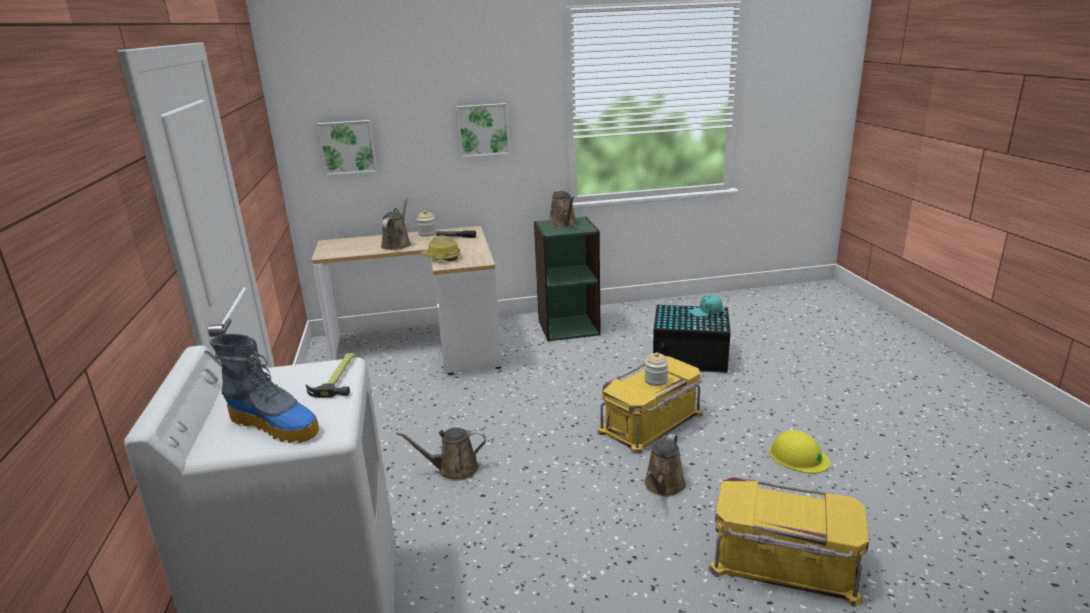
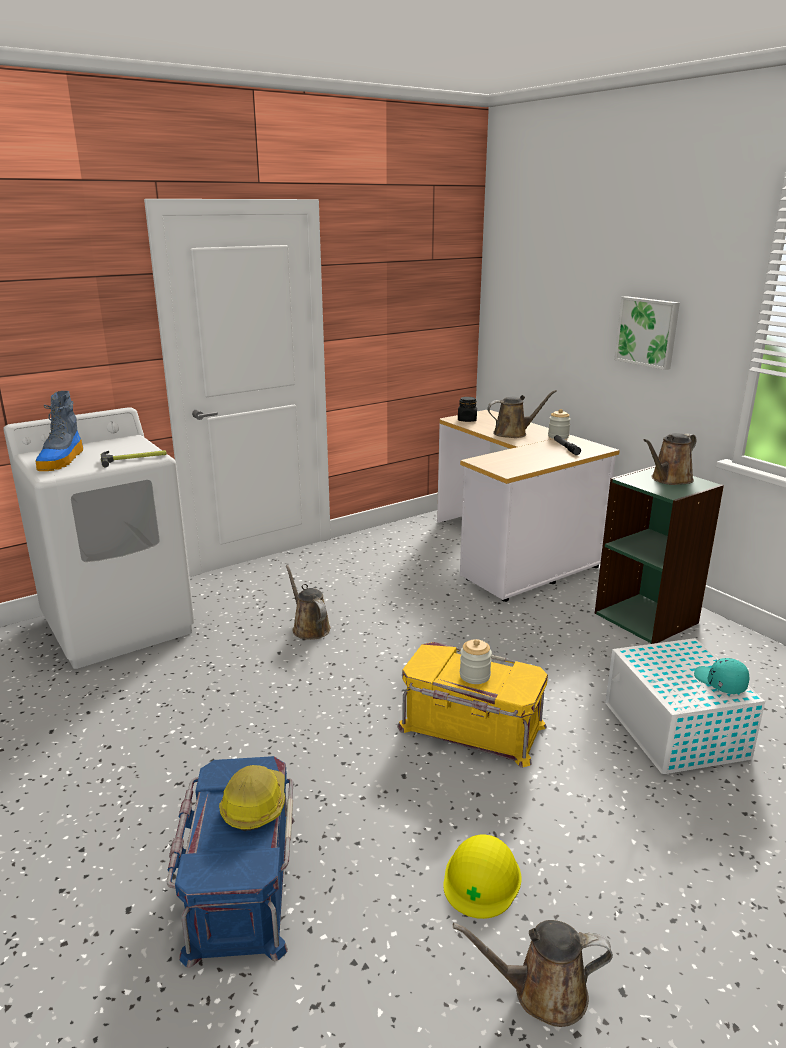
camera: 65 degrees right, 0 degrees up
picture [317,120,377,176] -> none
hard hat [421,235,461,261] -> hard hat moved to [219,765,285,831]
brown watering can [644,434,686,496] -> brown watering can moved to [453,920,613,1027]
black storage box [653,305,731,373] -> white storage box [605,638,765,774]
yellow storage box [708,477,869,607] -> blue storage box [167,756,294,968]
none -> black jar [458,397,477,422]

